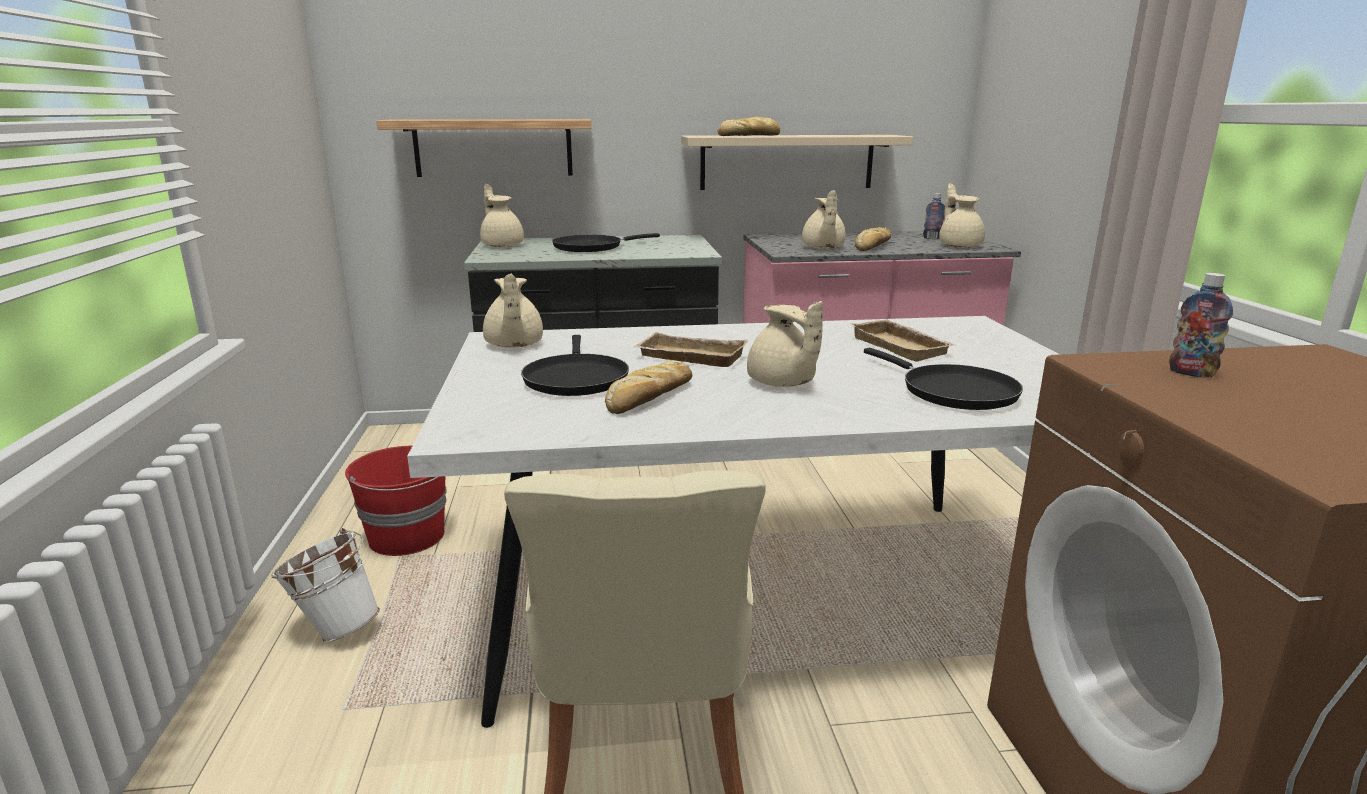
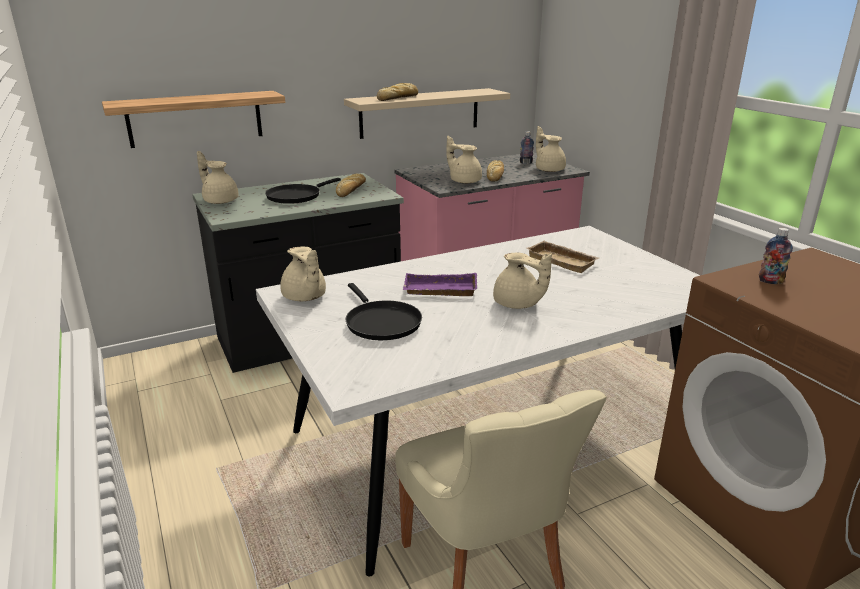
camera: 20 degrees left, 5 degrees up
white bucket [271,528,380,642] -> none
red bucket [345,446,447,556] -> none
bread [605,361,692,414] -> bread moved to [336,173,366,197]
beige tray [634,332,748,367] -> purple tray [403,273,478,296]
beige teapot [802,190,846,249] -> beige teapot turned 150 degrees clockwise [446,136,482,183]
black frying pan [864,348,1023,410] -> none

